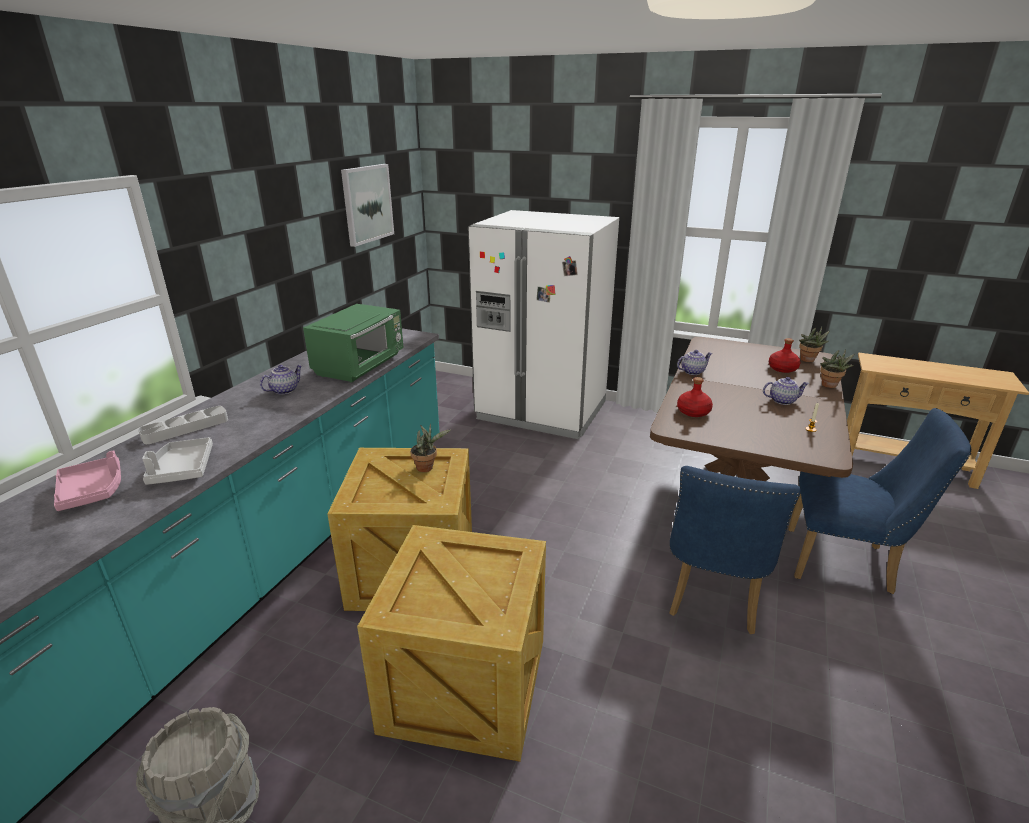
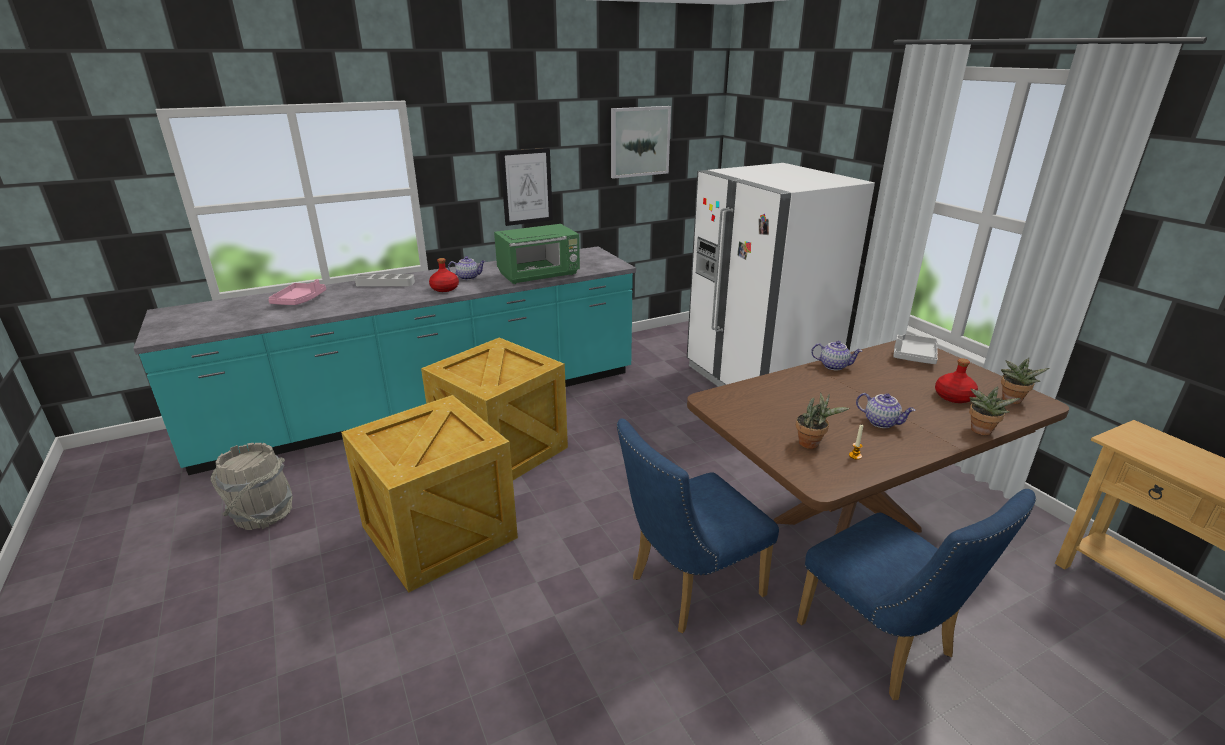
camera: 40 degrees right, 0 degrees up
grey tray [142,437,213,485] -> grey tray moved to [893,334,938,364]
potted plant [410,424,451,472] -> potted plant moved to [796,392,849,449]
red bottle [677,377,713,417] -> red bottle moved to [429,258,459,292]
none -> picture [500,148,553,226]

